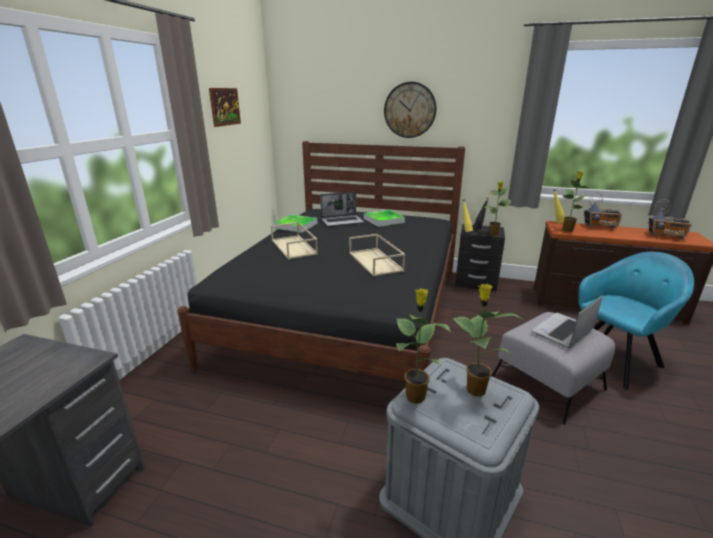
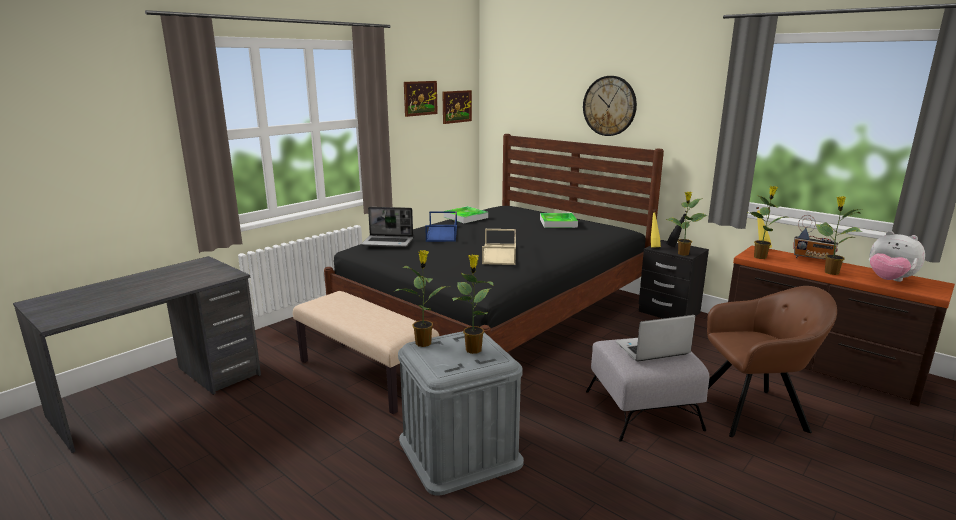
camera: 25 degrees right, 5 degrees down
beige tray [271,222,318,259] -> blue tray [425,211,457,242]
laptop [320,191,364,226] -> laptop moved to [361,207,413,247]
turquoise armchair [578,252,694,390] -> brown armchair [707,286,837,437]
radio [648,199,692,239] -> plush toy [869,231,925,282]
none -> beige bench [293,291,439,414]
none -> picture [442,90,472,124]
none -> potted plant [815,196,863,275]

